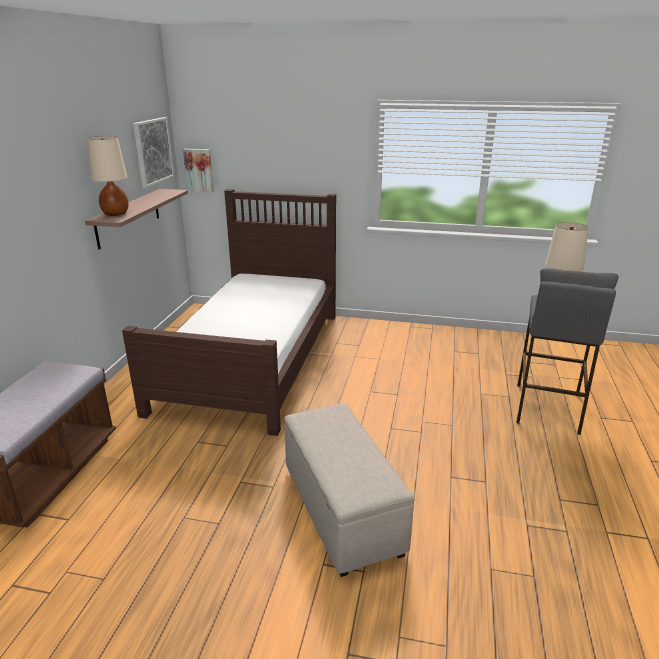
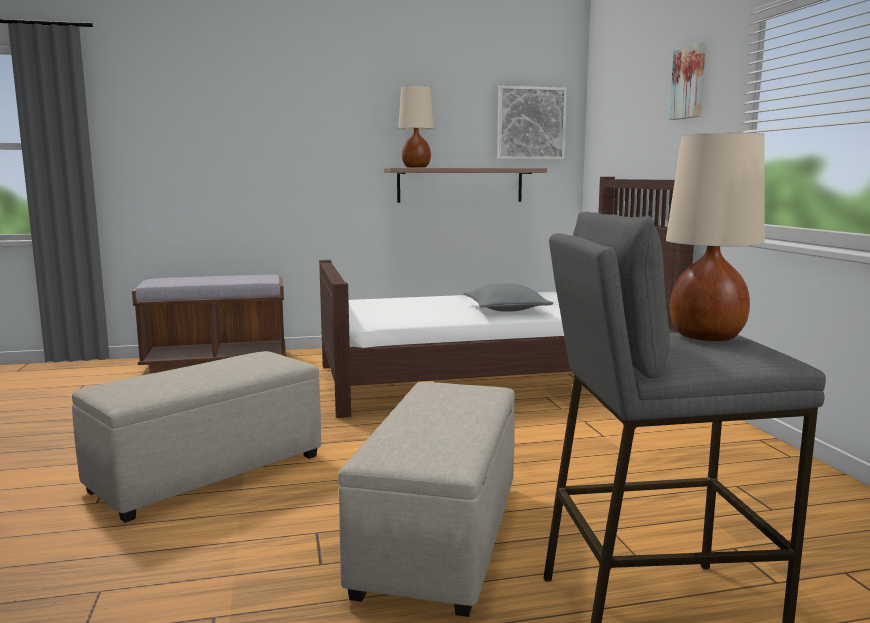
camera: 65 degrees right, 15 degrees down
picture [183,149,214,192] -> picture moved to [669,42,706,120]
none -> beige ottoman [338,382,515,617]
none -> grey pillow [463,283,553,312]

